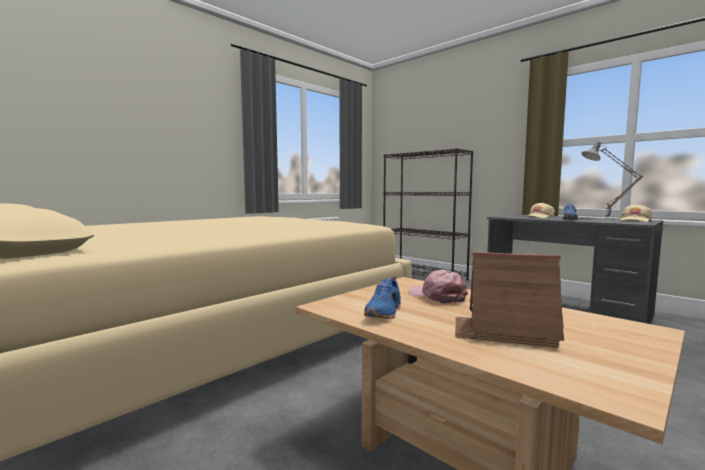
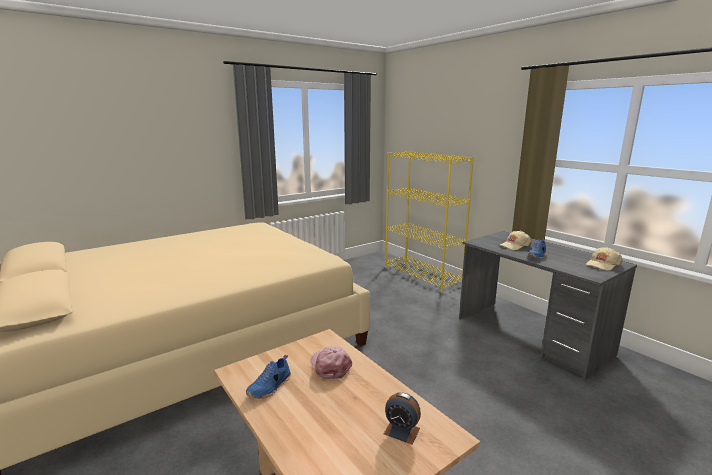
camera: 10 degrees right, 10 degrees up
black bookcase [383,148,473,281] -> yellow bookcase [385,151,474,293]
toy house [455,252,564,348] -> none
grey table lamp [581,141,643,218] -> none
none -> alarm clock [384,393,421,445]

